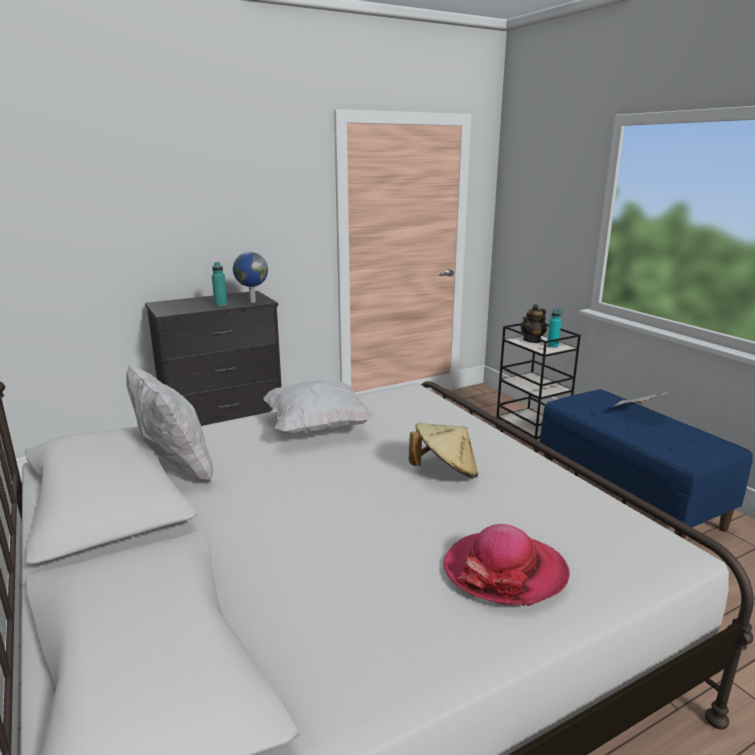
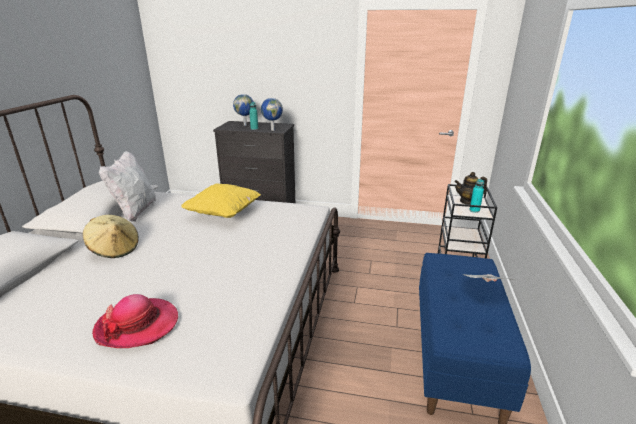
camera: 40 degrees right, 5 degrees up
white pillow [263,380,374,434] -> yellow pillow [181,183,261,218]
beige hat [409,423,478,478] -> beige hat moved to [83,215,139,258]
none -> globe [233,94,254,126]

